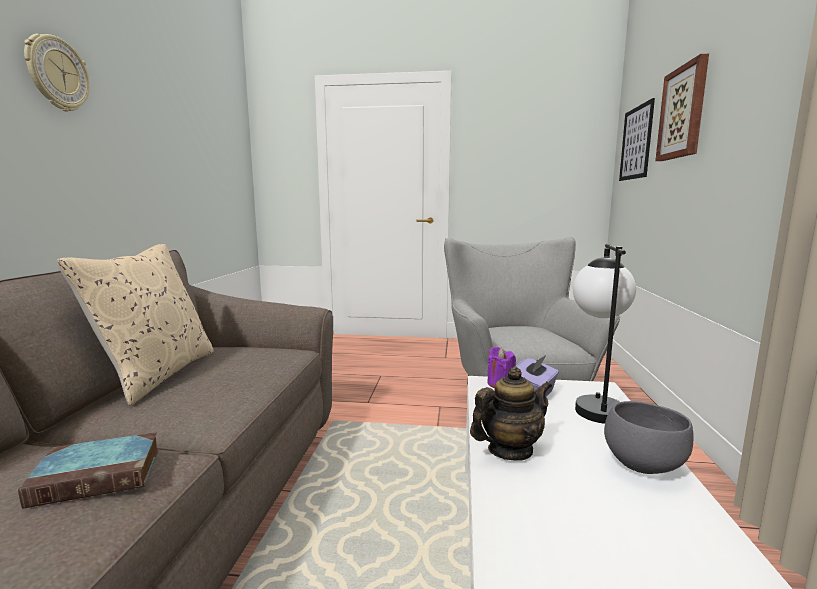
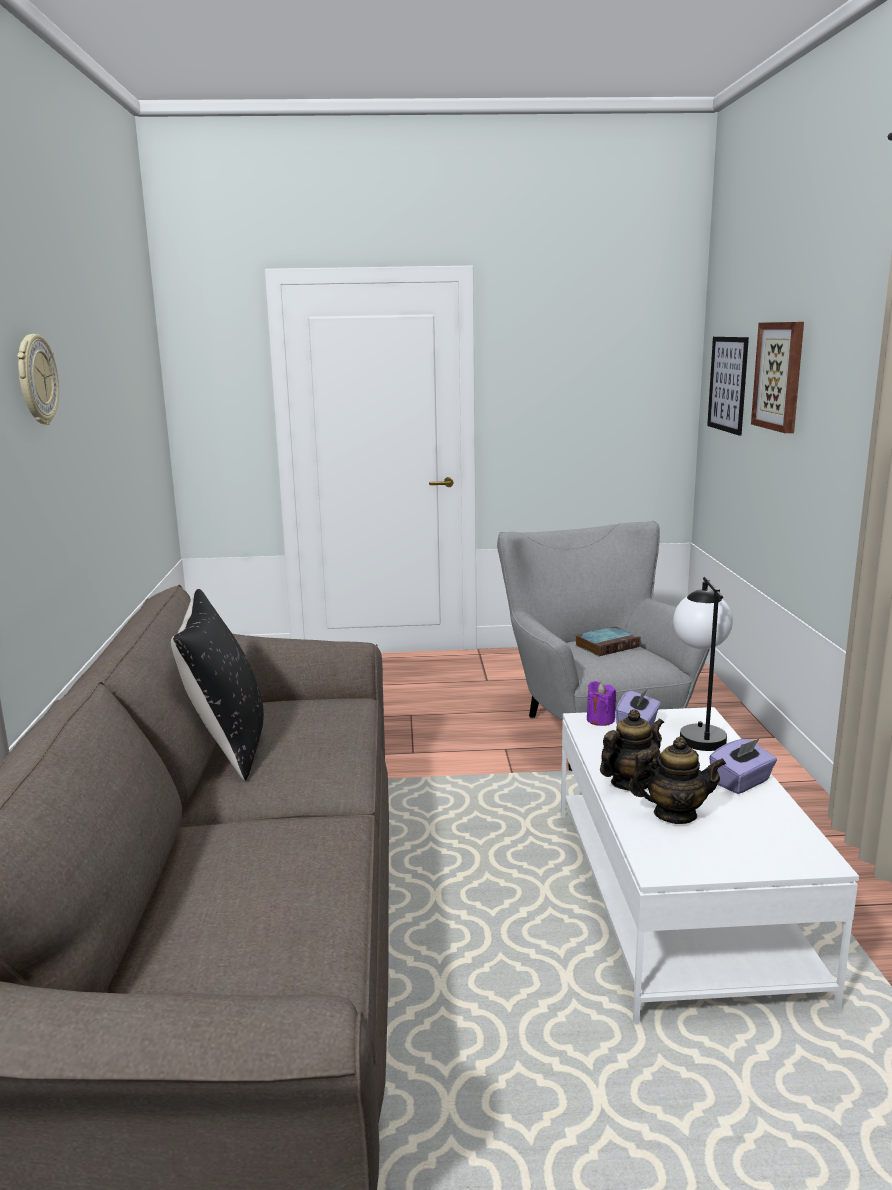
camera: 10 degrees left, 5 degrees up
book [18,432,159,509] -> book moved to [575,626,641,656]
beige pillow [57,244,214,406] -> black pillow [171,589,264,781]
grey bowl [604,401,694,474] -> purple tissue box [709,738,777,794]
none -> teapot [628,737,726,824]

